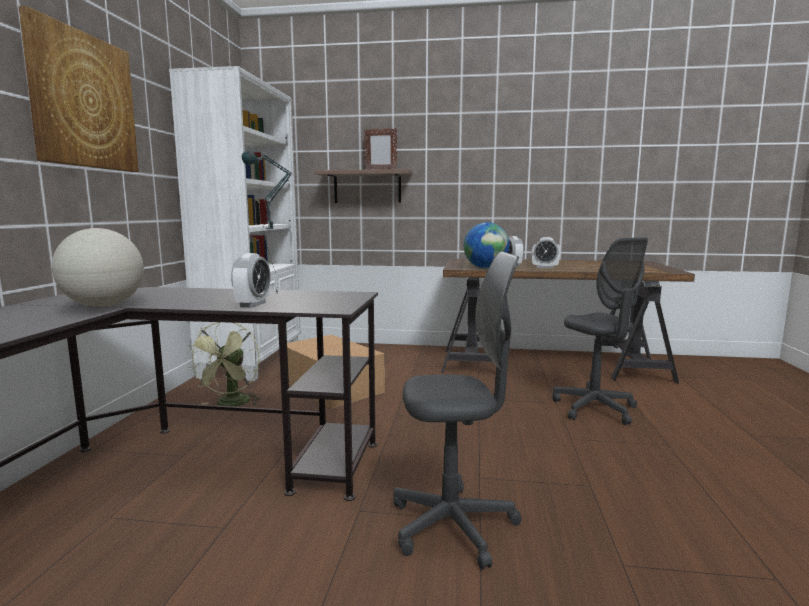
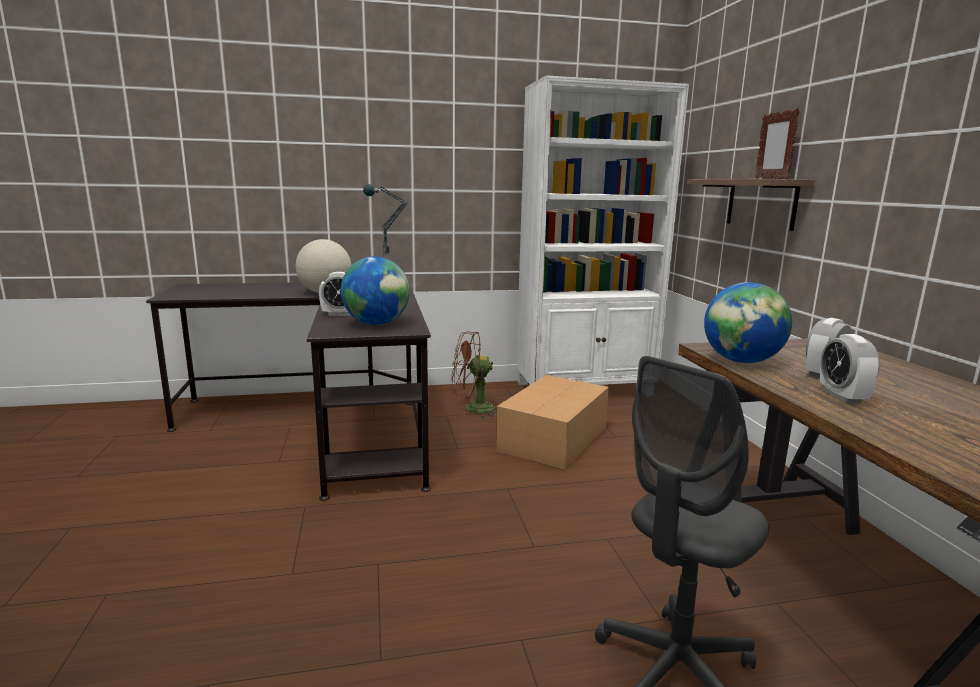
camera: 70 degrees right, 5 degrees up
picture [18,6,139,172] -> none
green fan [186,322,260,406] -> brown fan [452,332,497,418]
grey office chair [393,251,522,570] -> none
none -> globe [341,256,410,325]

